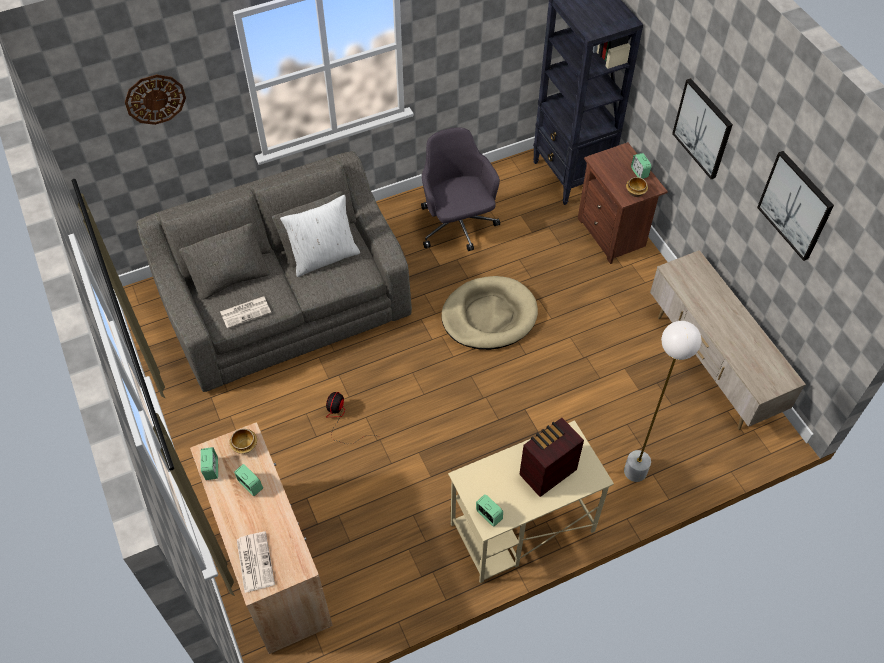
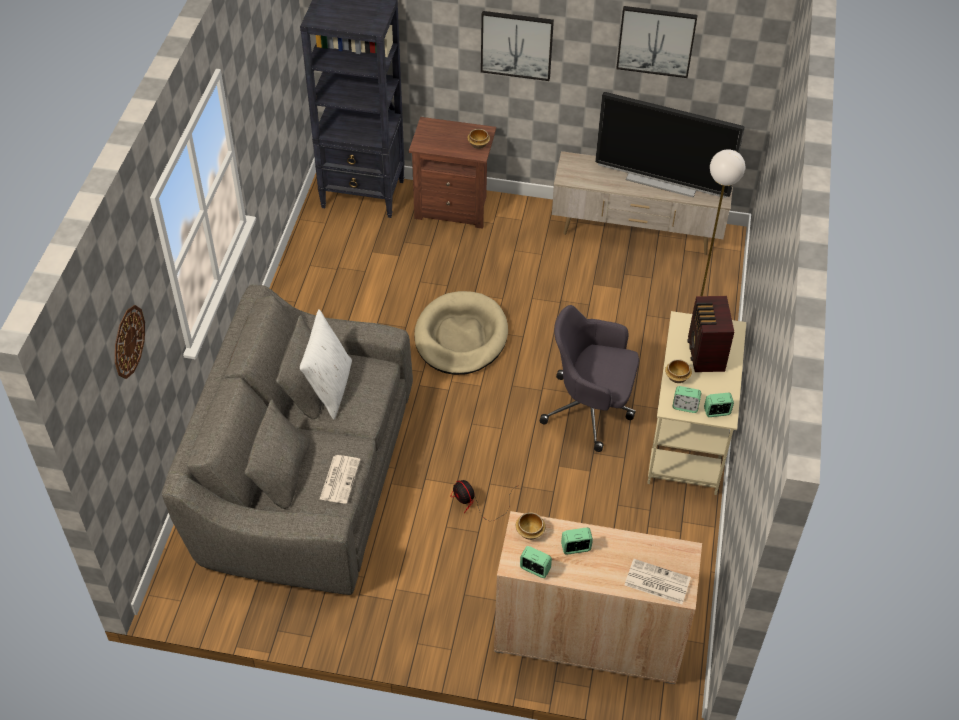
camera: 55 degrees left, 5 degrees down
grey office chair [421,127,500,251] -> grey office chair moved to [539,305,639,452]
alarm clock [631,153,652,179] -> alarm clock moved to [672,386,701,413]
none -> television [595,92,745,198]
none -> bowl [665,359,692,383]

